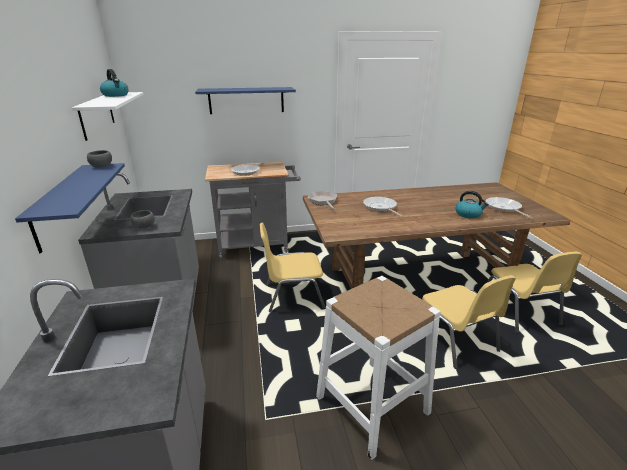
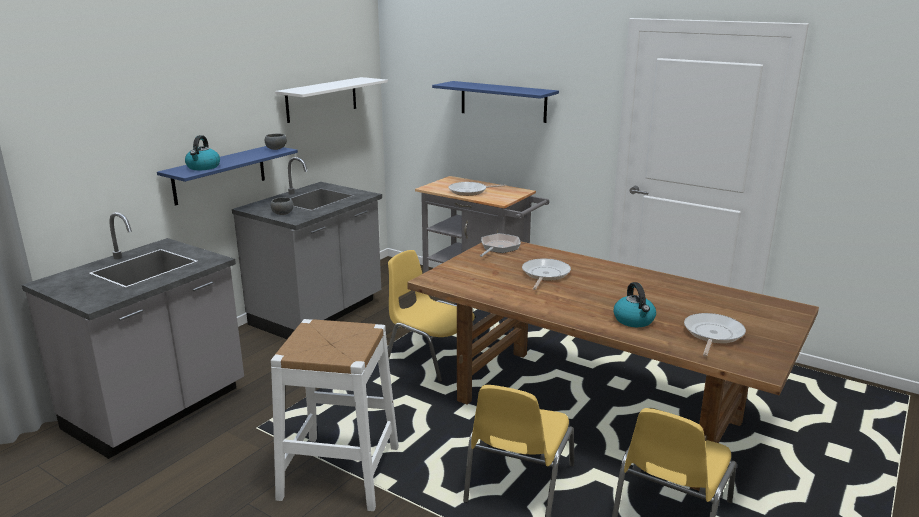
camera: 45 degrees right, 5 degrees down
kettle [100,69,129,97] -> kettle moved to [185,135,220,170]

